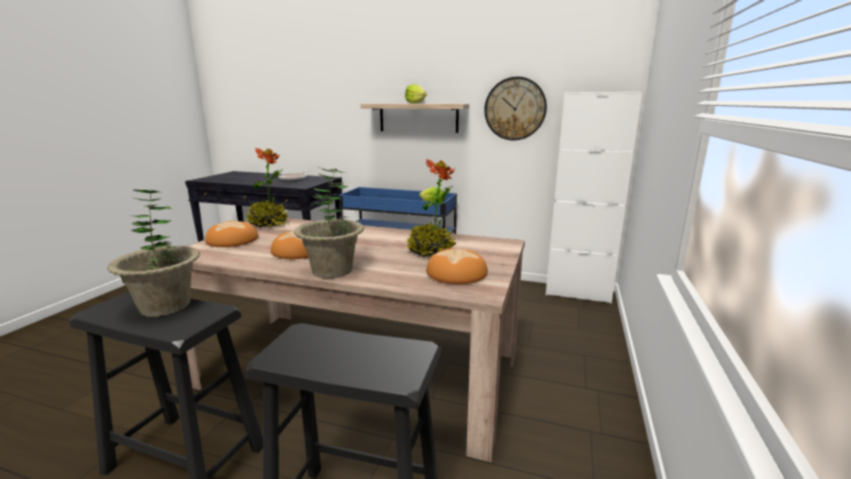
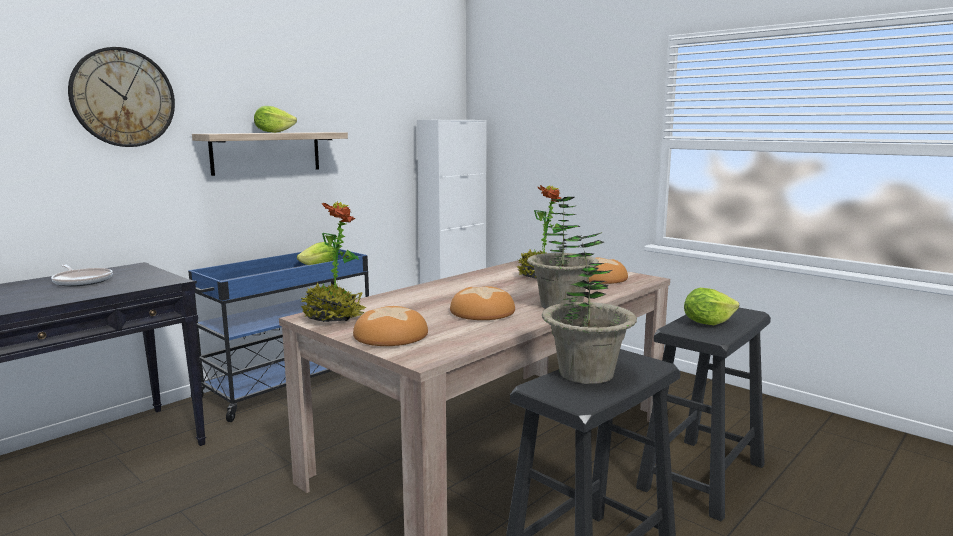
camera: 65 degrees left, 5 degrees down
wall clock [484,77,547,141] -> wall clock moved to [68,47,175,147]
none -> lettuce [684,288,739,325]

